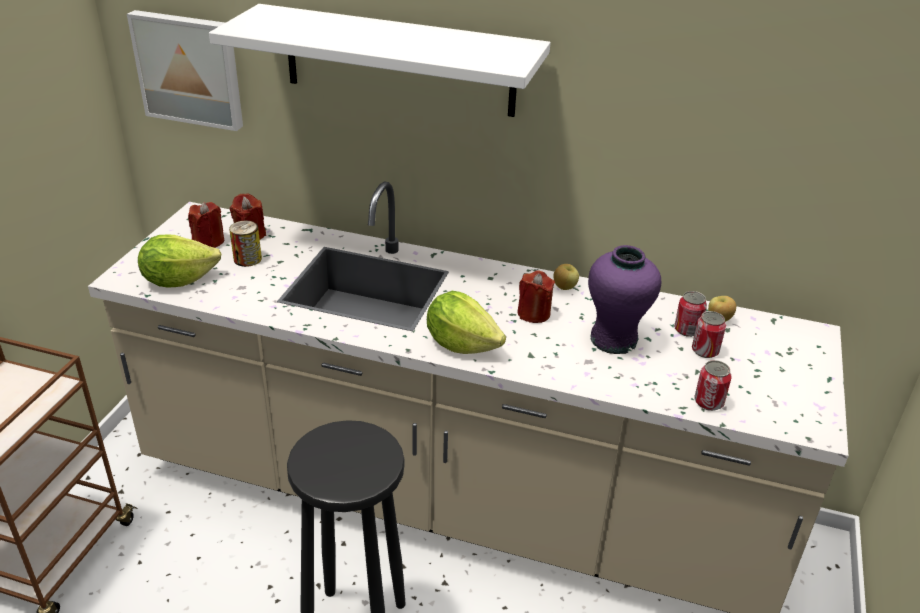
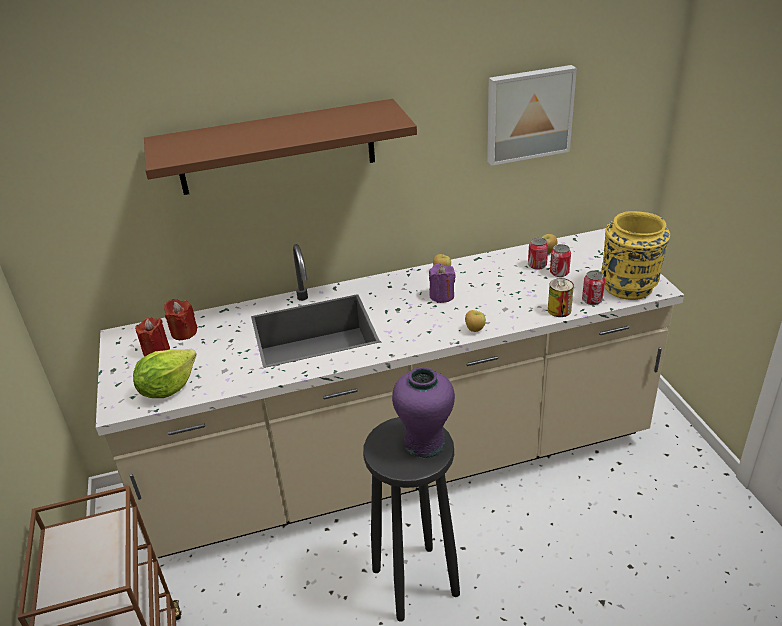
camera: 30 degrees left, 0 degrees up
picture [127,10,243,131] -> picture moved to [487,65,577,166]
white shelf [209,4,550,117] -> brown shelf [144,99,417,195]
can [229,221,262,267] -> can moved to [548,278,574,317]
lettuce [427,291,506,354] -> none
red candle [517,270,555,323] -> purple candle [429,264,455,303]
purple vase [588,245,661,354] -> purple vase moved to [392,367,455,458]
none -> apple [465,310,486,332]
none -> yellow vase [601,211,670,300]

